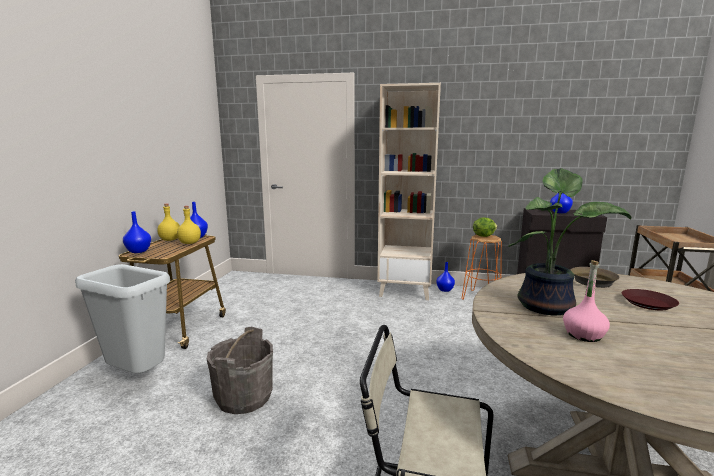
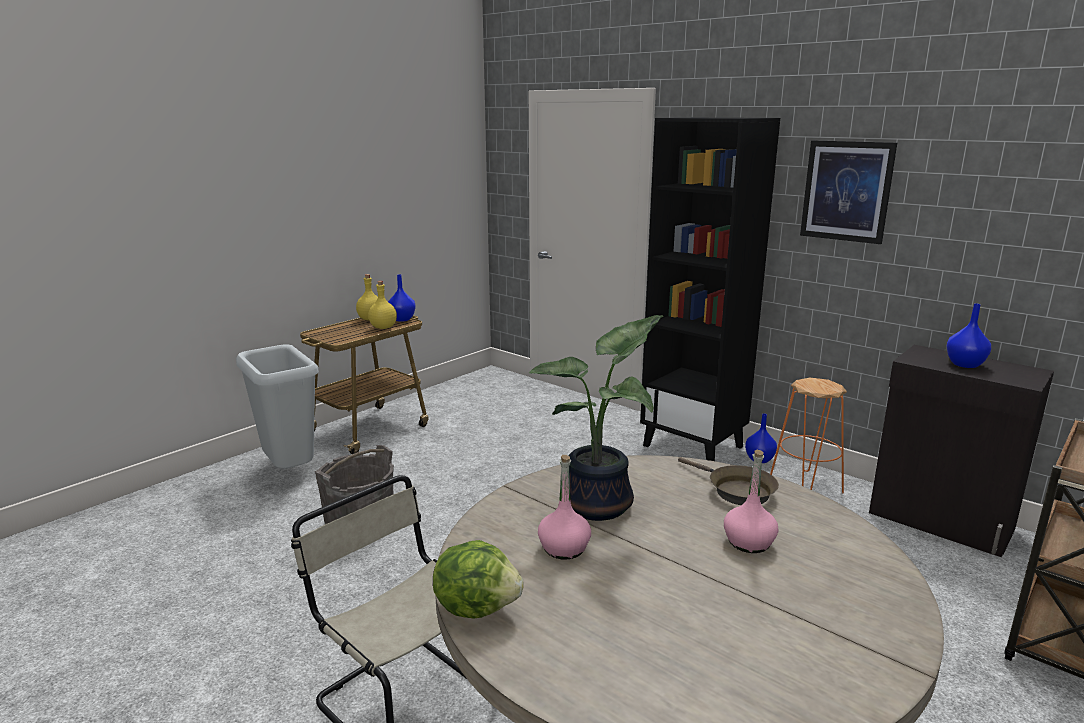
camera: 30 degrees right, 5 degrees up
blue vase [123,211,151,253] -> none
beige bookcase [377,83,441,300] -> black bookcase [640,117,780,461]
lettuce [473,217,497,237] -> lettuce moved to [433,540,523,618]
brown plate [622,289,679,310] -> pink bottle [724,450,778,553]
none -> picture [800,140,897,244]

